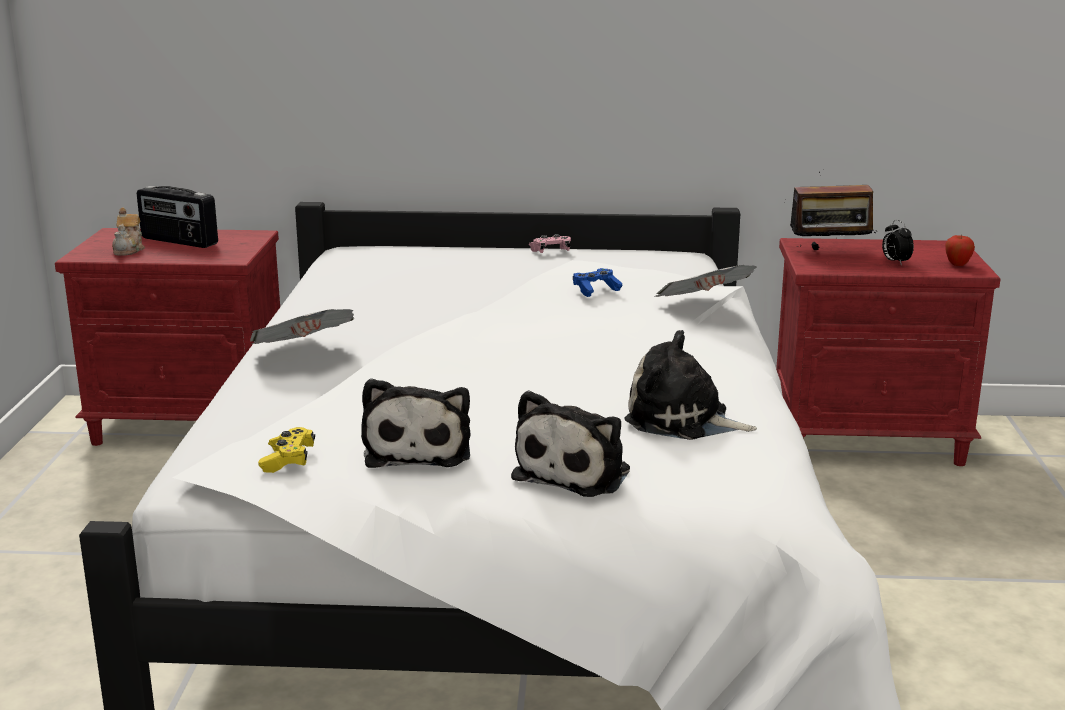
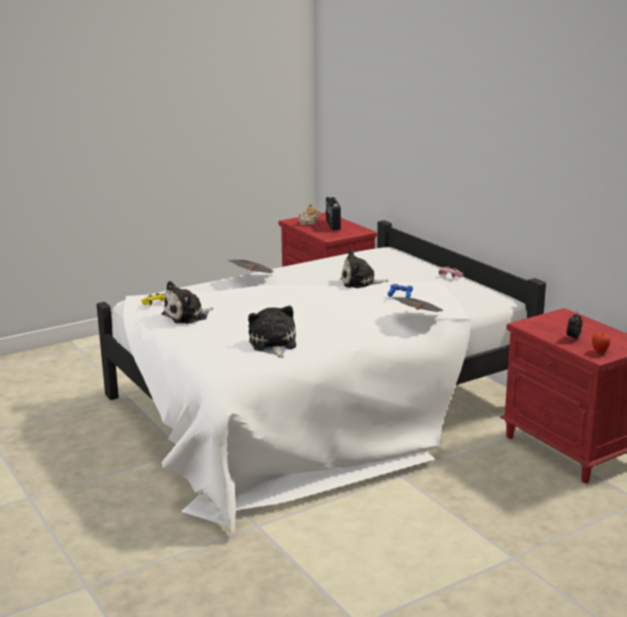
camera: 55 degrees right, 0 degrees up
plush toy [511,390,630,497] -> plush toy moved to [341,249,389,288]
radio [785,172,877,250] -> none

